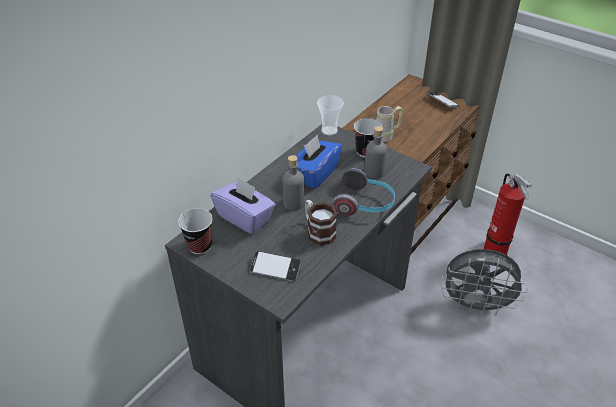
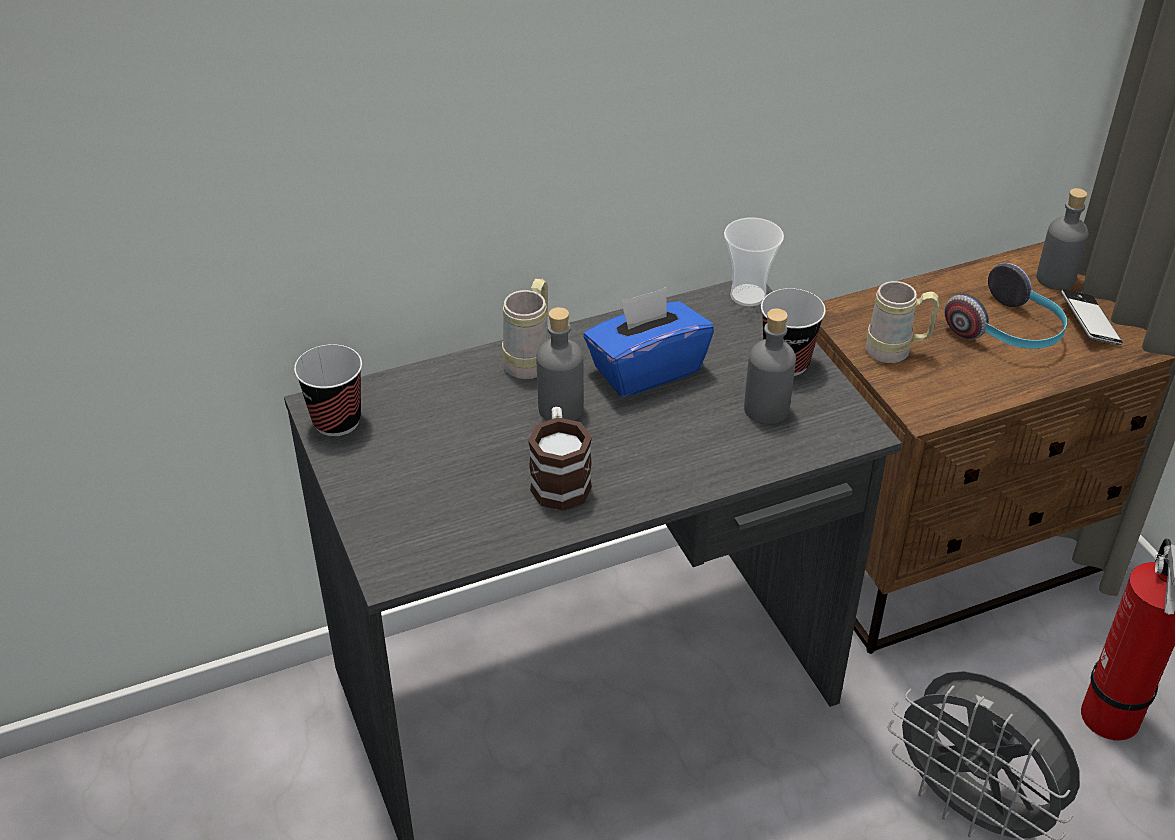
camera: 30 degrees right, 0 degrees up
purple tissue box [211,177,276,234] -> none
phone [250,251,301,282] -> none
headphones [333,168,395,216] -> headphones moved to [944,263,1067,349]
none -> beige mug [502,279,549,379]
none -> grey bottle [1037,188,1088,290]

